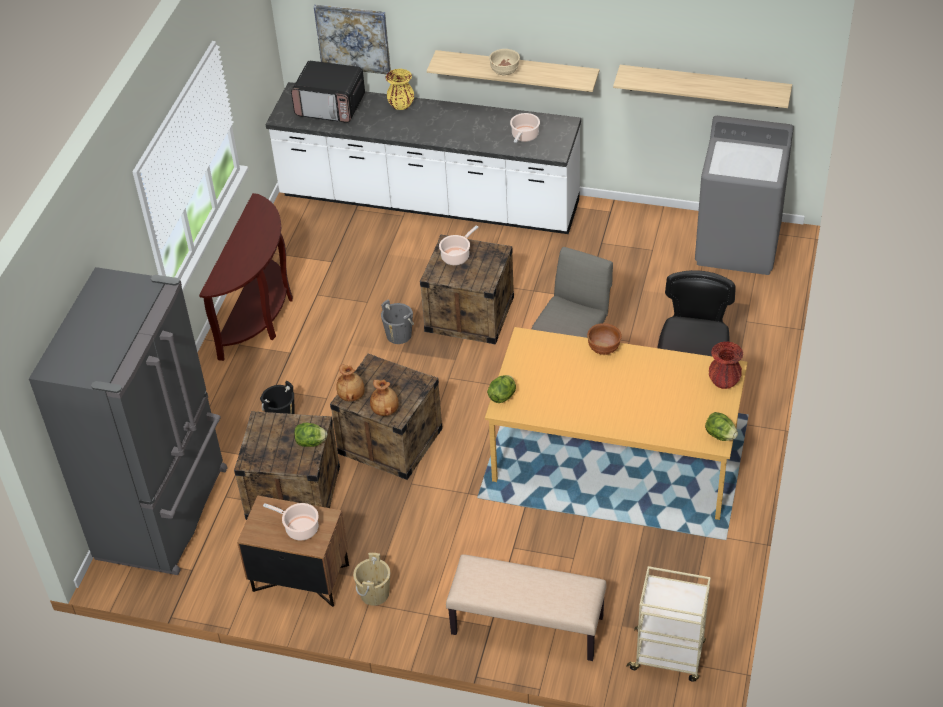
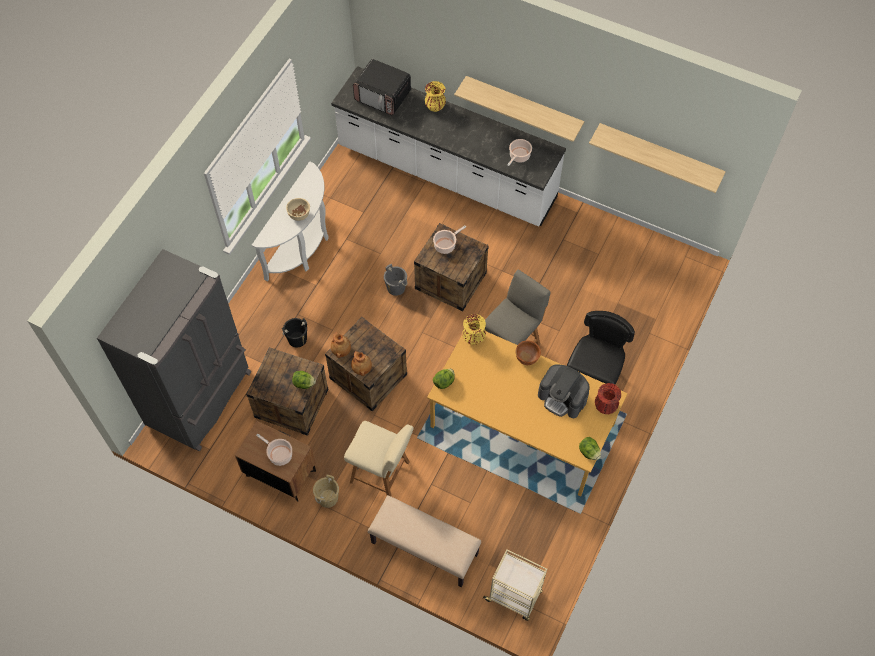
camera: 10 degrees right, 15 degrees up
brown console table [199,193,293,361] -> white console table [252,161,329,281]
picture [314,4,391,74] -> none
beige bowl [489,49,520,75] -> beige bowl moved to [286,198,310,221]
grey washing machine [695,116,794,275] -> none
none -> beige chair [344,421,414,496]
none -> yellow vase [462,314,486,345]
none -> coffee machine [538,364,590,418]

